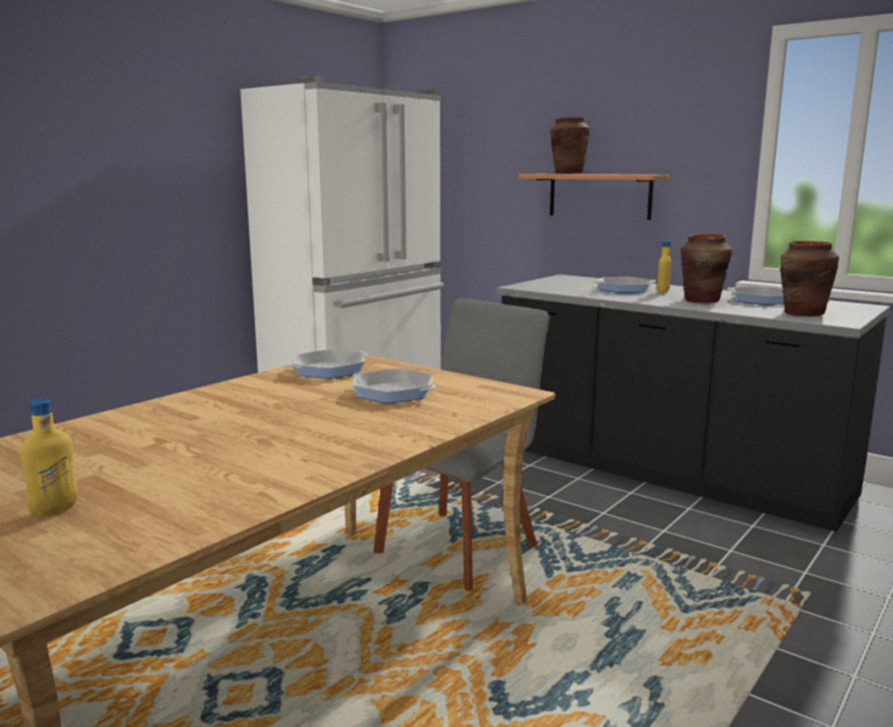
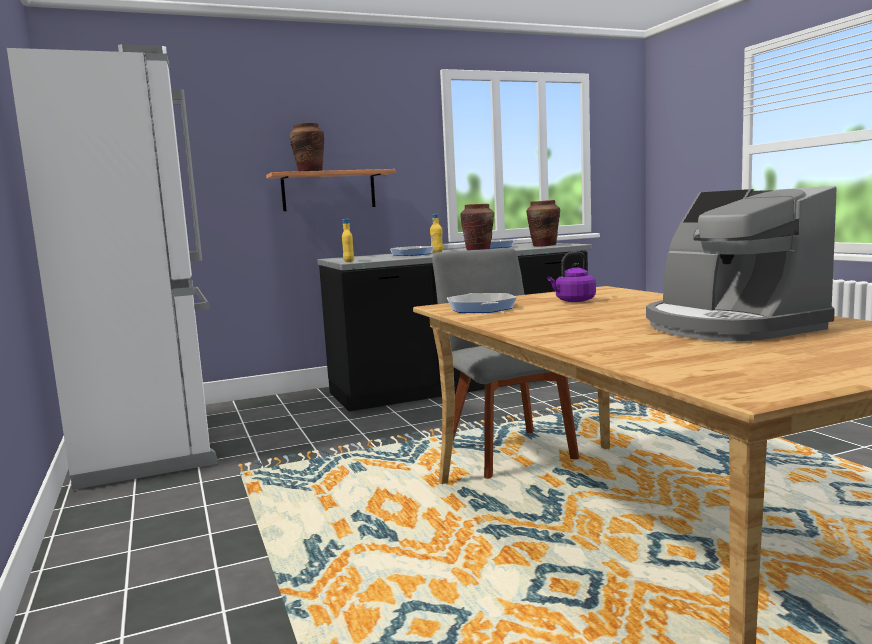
camera: 60 degrees left, 5 degrees down
yellow bottle [20,398,78,517] -> yellow bottle moved to [342,219,354,262]
frying pan [352,369,436,403] -> purple kettle [547,251,596,302]
none -> coffee machine [646,186,836,341]

